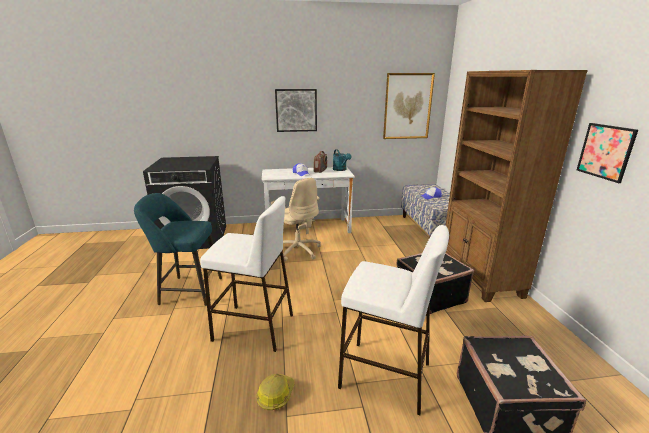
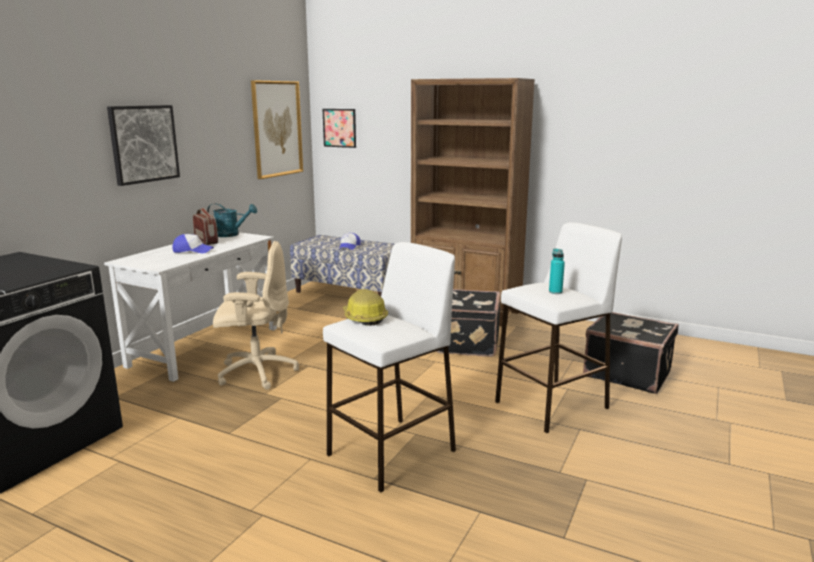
camera: 55 degrees left, 5 degrees down
turquoise stool [134,193,222,306] -> none
hard hat [256,374,295,410] -> hard hat moved to [343,289,388,326]
picture [577,123,638,183] -> picture moved to [323,109,356,148]
none -> turquoise bottle [549,248,565,294]

